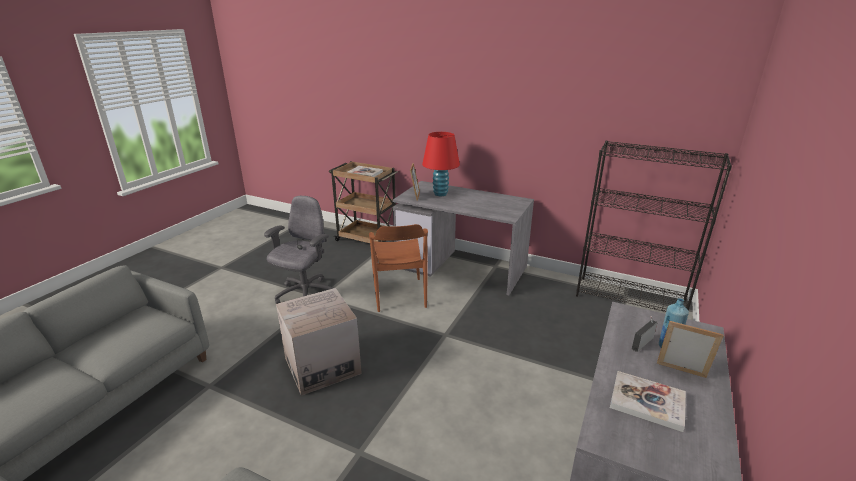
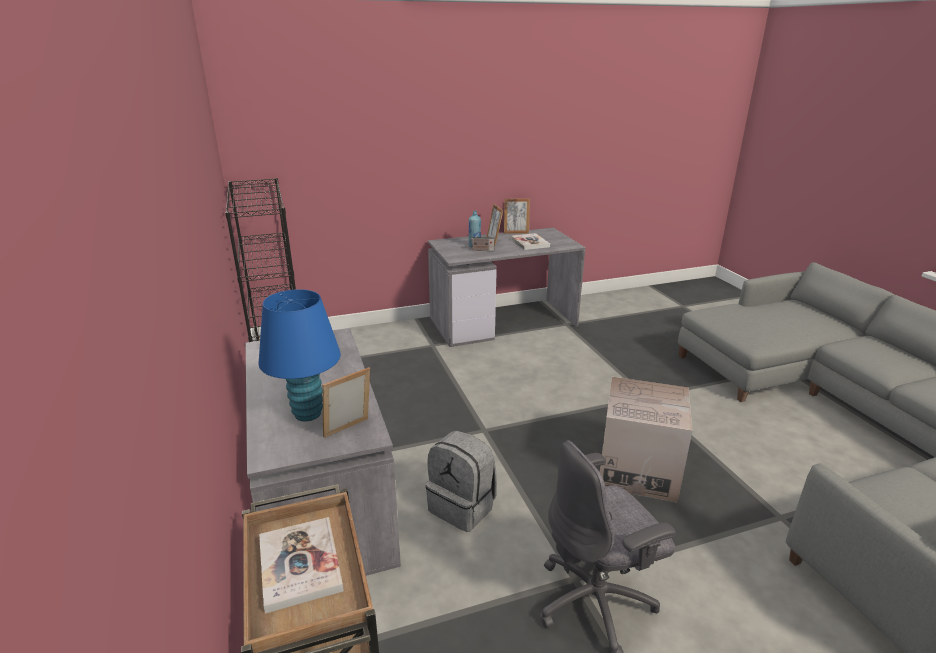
camera: 135 degrees left, 0 degrees up
brown chair [369,224,428,312] -> grey backpack [426,430,497,532]
red table lamp [422,132,460,196] -> blue table lamp [258,289,341,421]
none -> picture frame [504,198,530,233]

